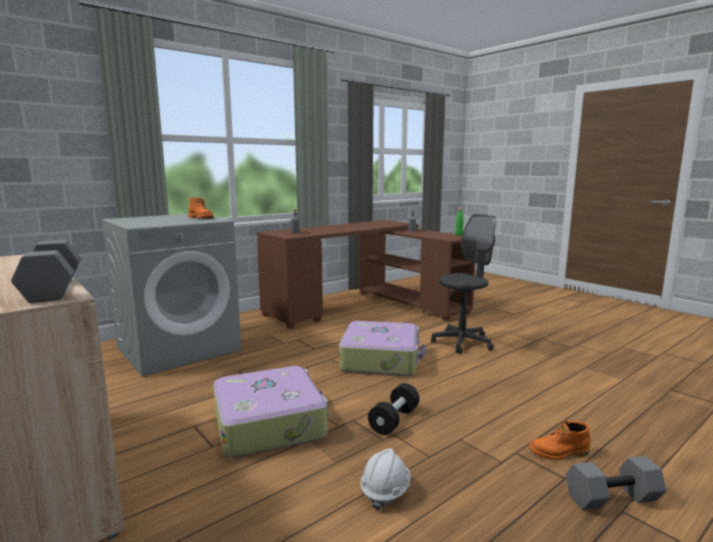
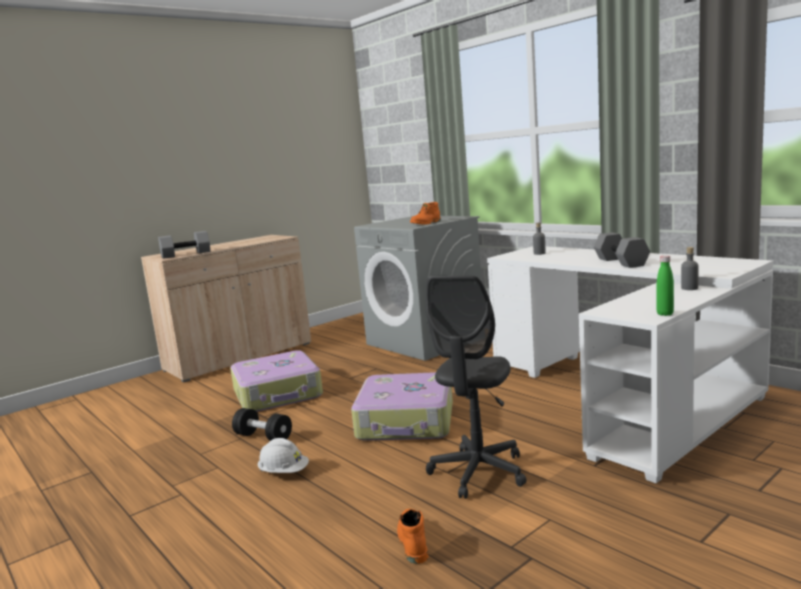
camera: 90 degrees right, 0 degrees up
brown desk [257,220,475,329] -> white desk [487,246,773,483]
white hard hat [360,448,411,510] -> white hard hat moved to [258,438,309,473]
grey office chair [431,214,496,354] -> grey office chair turned 60 degrees clockwise [426,275,526,499]
orange boot [529,421,591,460] -> orange boot moved to [397,509,429,564]
grey dumbbell [566,456,666,510] -> grey dumbbell moved to [594,232,650,268]

